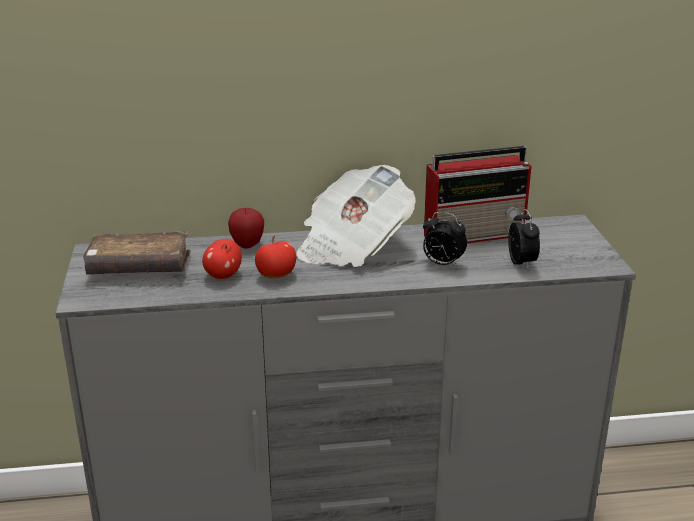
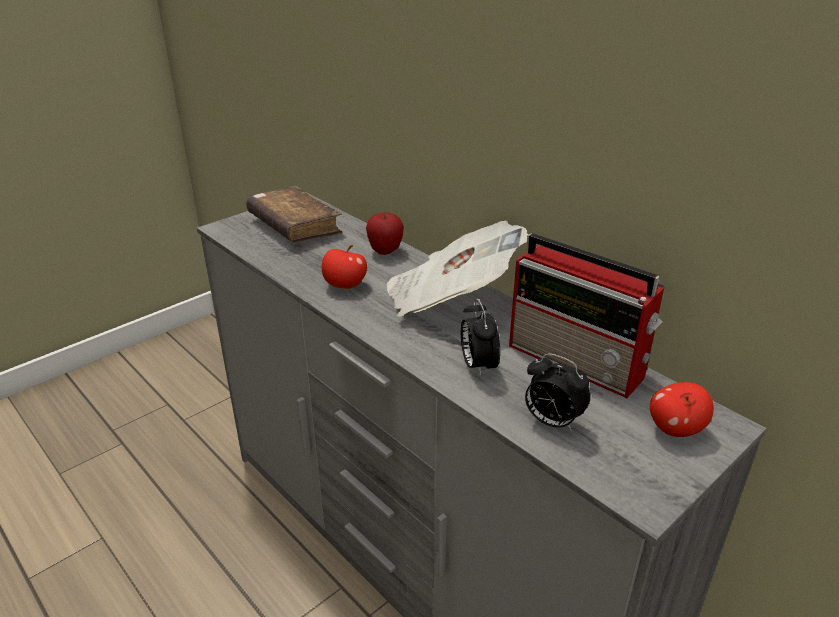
camera: 55 degrees right, 5 degrees up
apple [202,239,242,279] -> apple moved to [650,382,714,437]
alarm clock [508,209,540,269] -> alarm clock turned 75 degrees clockwise [525,353,591,432]

